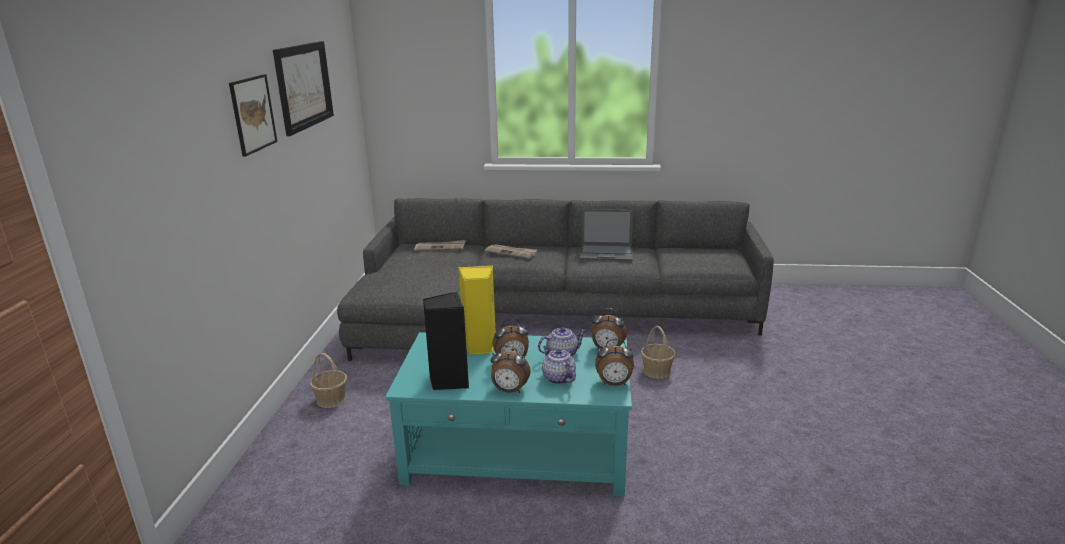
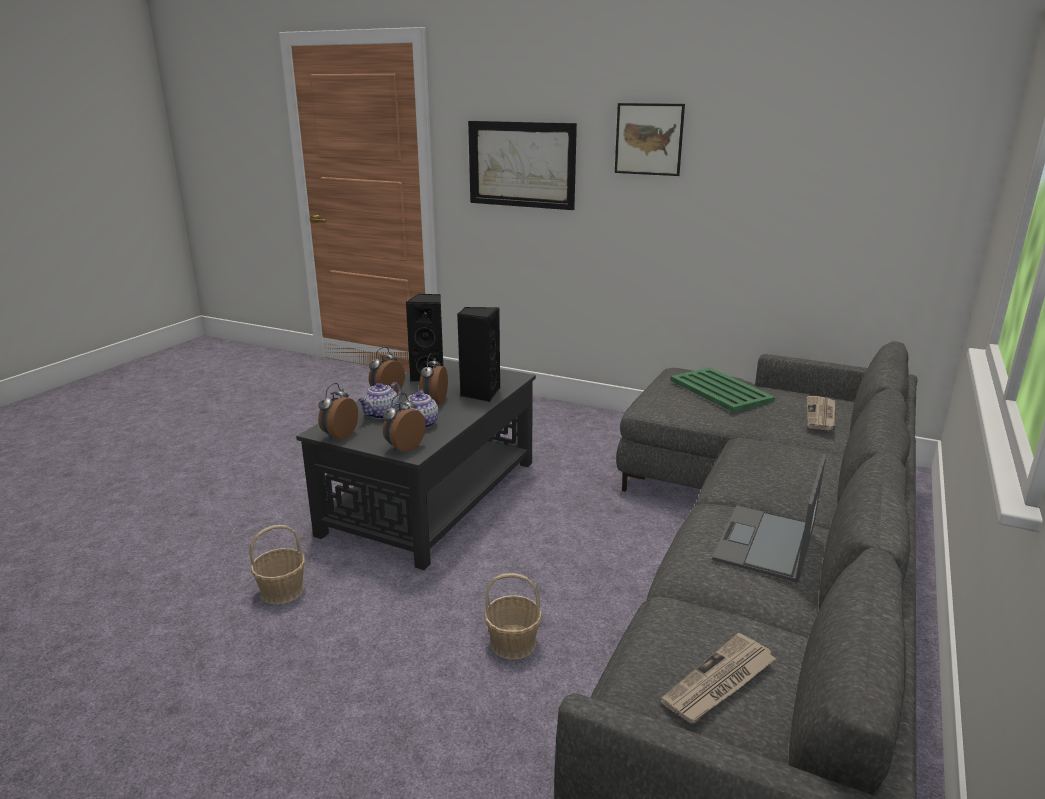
camera: 110 degrees right, 0 degrees up
picture [273,41,334,136] -> picture moved to [468,121,577,210]
basket [310,353,347,408] -> basket moved to [249,525,305,605]
turquoise coffee table [385,332,632,497] -> black coffee table [296,359,536,570]
yellow speaker [458,266,496,354] -> black speaker [457,307,500,402]
newspaper [485,244,537,259] -> newspaper moved to [660,633,777,723]
teapot [542,346,576,384] -> teapot turned 135 degrees clockwise [358,382,402,419]
none -> green tray [670,368,775,412]

